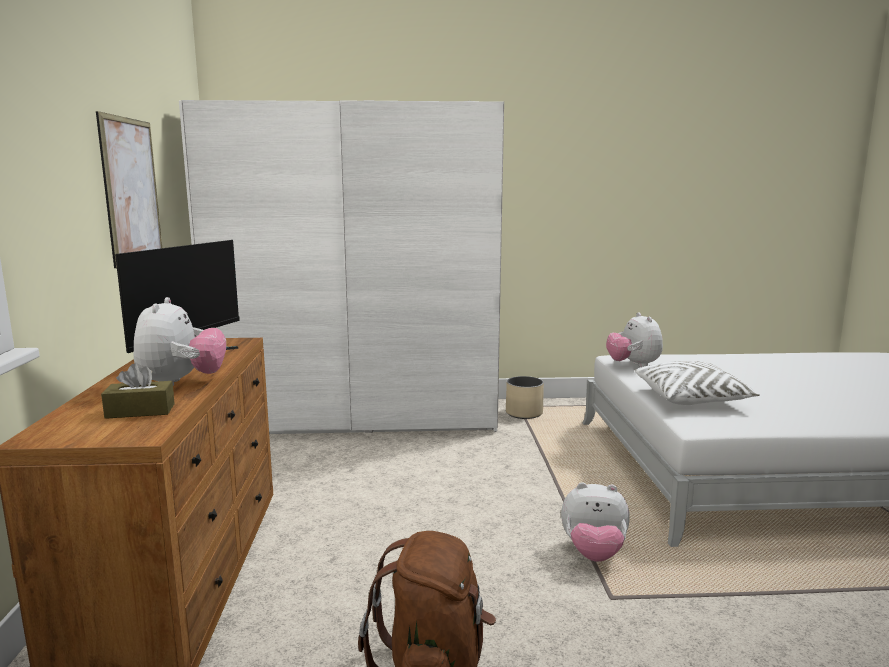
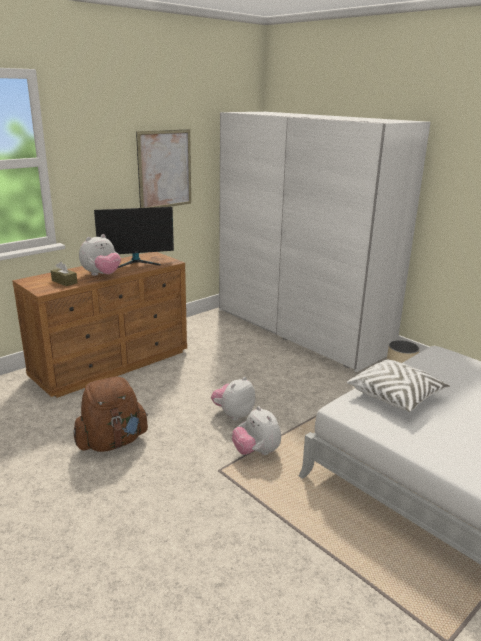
camera: 50 degrees right, 10 degrees up
plush toy [606,312,663,367] -> plush toy moved to [211,377,255,421]

